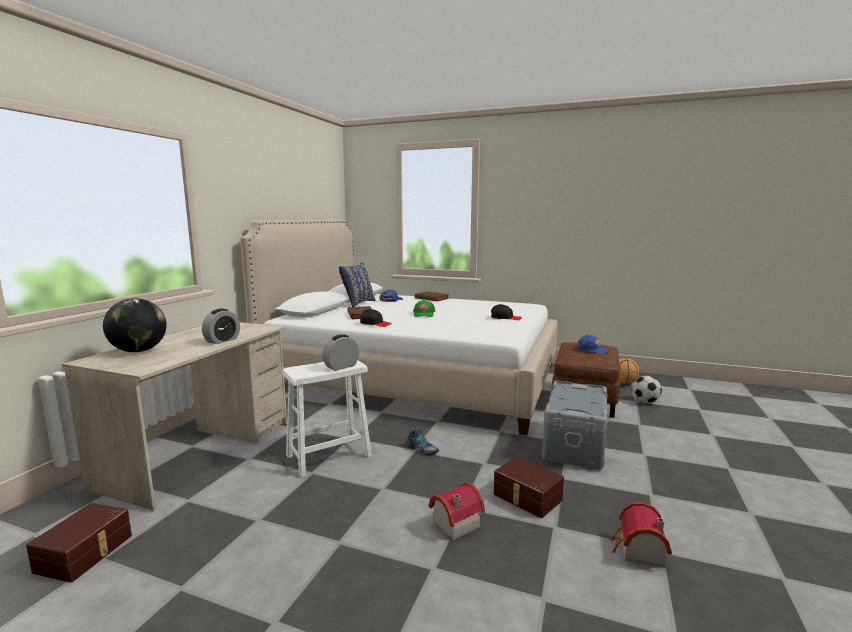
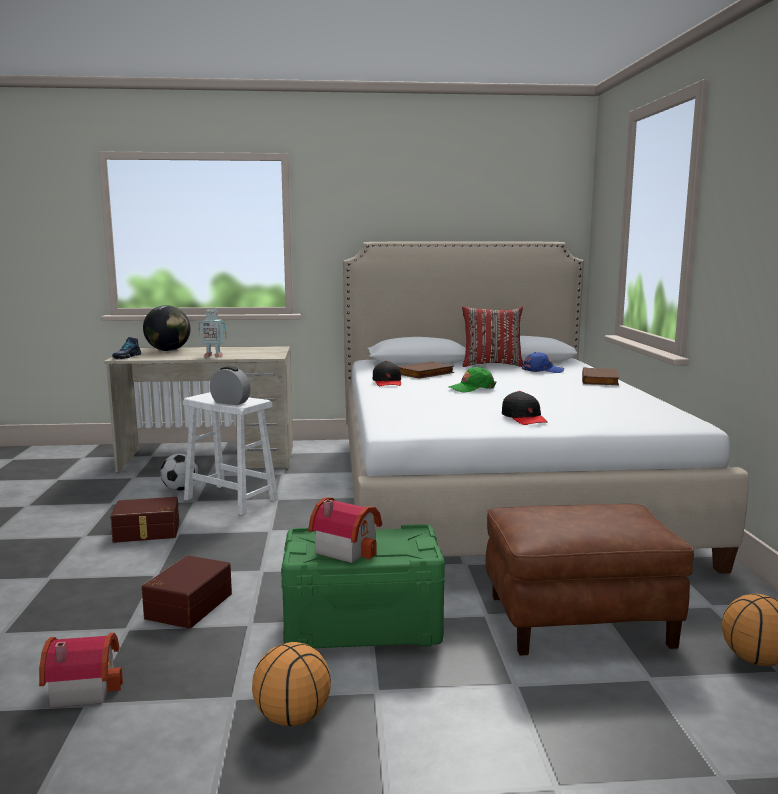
camera: 65 degrees right, 0 degrees up
brown storage box [26,503,132,583] -> brown storage box moved to [110,497,179,543]
alarm clock [202,309,240,344] -> toy robot [199,309,226,358]
blue pillow [339,262,375,307] -> red pillow [462,306,524,367]
shoe [406,429,439,456] -> shoe moved to [112,337,141,359]
toy house [429,482,485,540] -> toy house moved to [308,497,382,563]
grey storage box [542,380,608,470] -> green storage box [281,524,445,648]
blue cap [576,335,610,354] -> none
football [632,376,662,403] -> football moved to [160,453,198,491]
none -> basketball [252,642,331,726]

